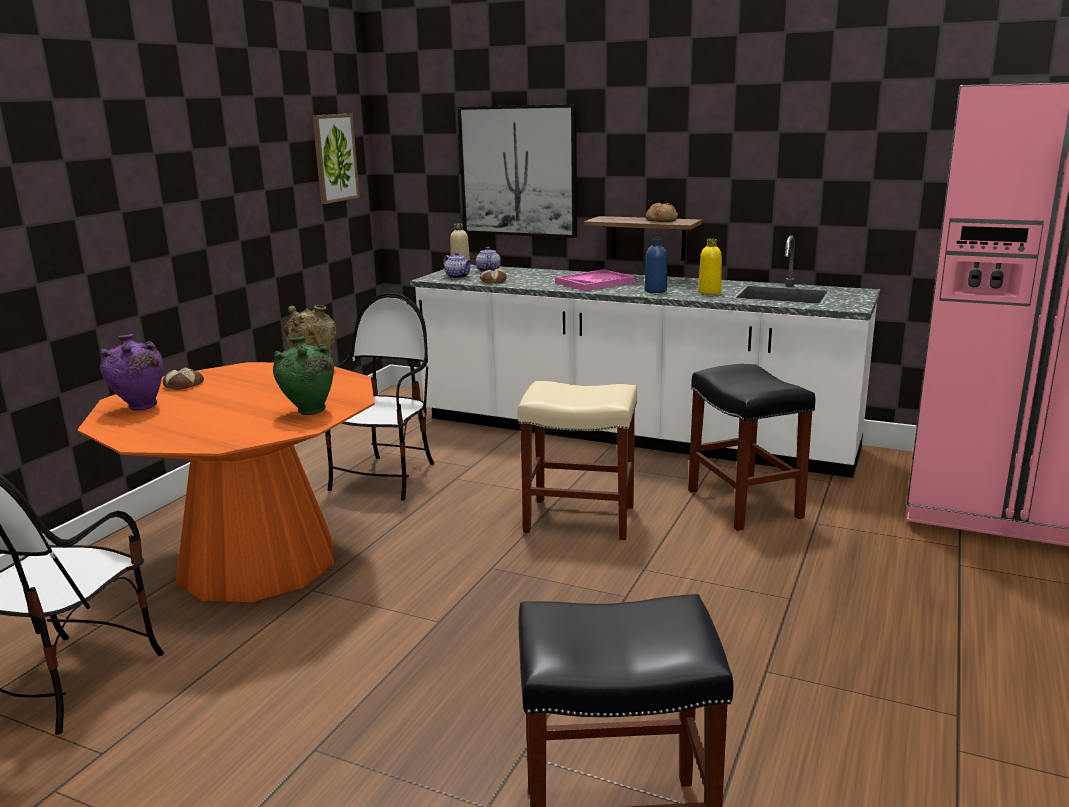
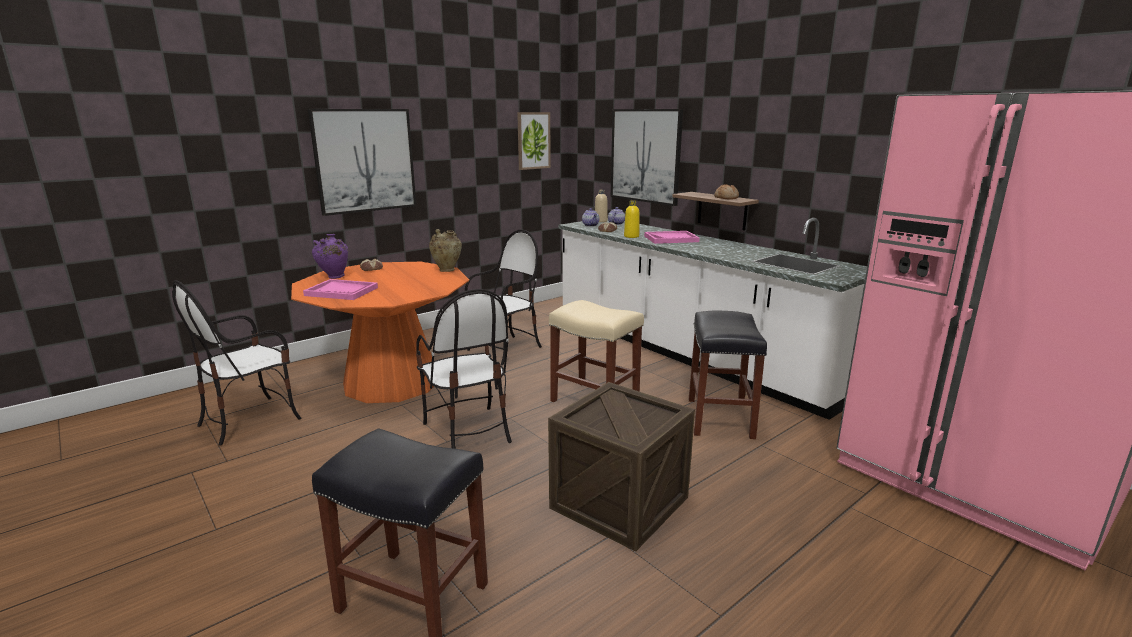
camera: 25 degrees right, 0 degrees up
green vase [273,336,334,415] -> none
blue bottle [645,238,667,293] -> none
yellow bottle [698,238,722,294] -> yellow bottle moved to [624,200,639,238]
none -> pink tray [303,279,378,300]
none -> picture [308,109,416,216]
none -> chair [416,289,512,449]
none -> crate [548,382,695,551]

